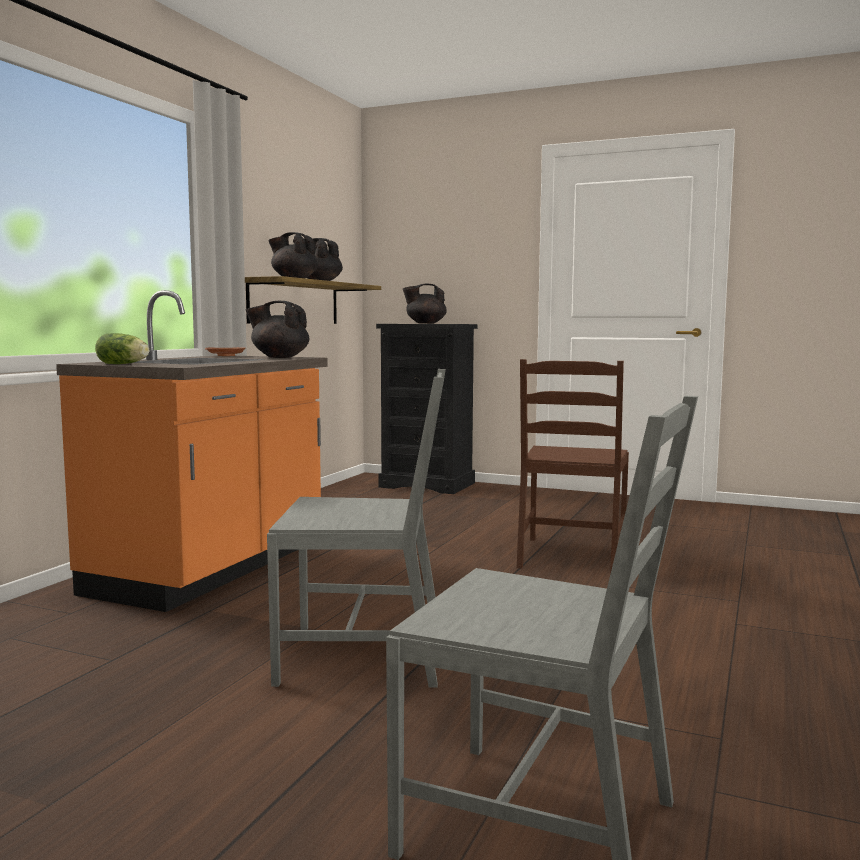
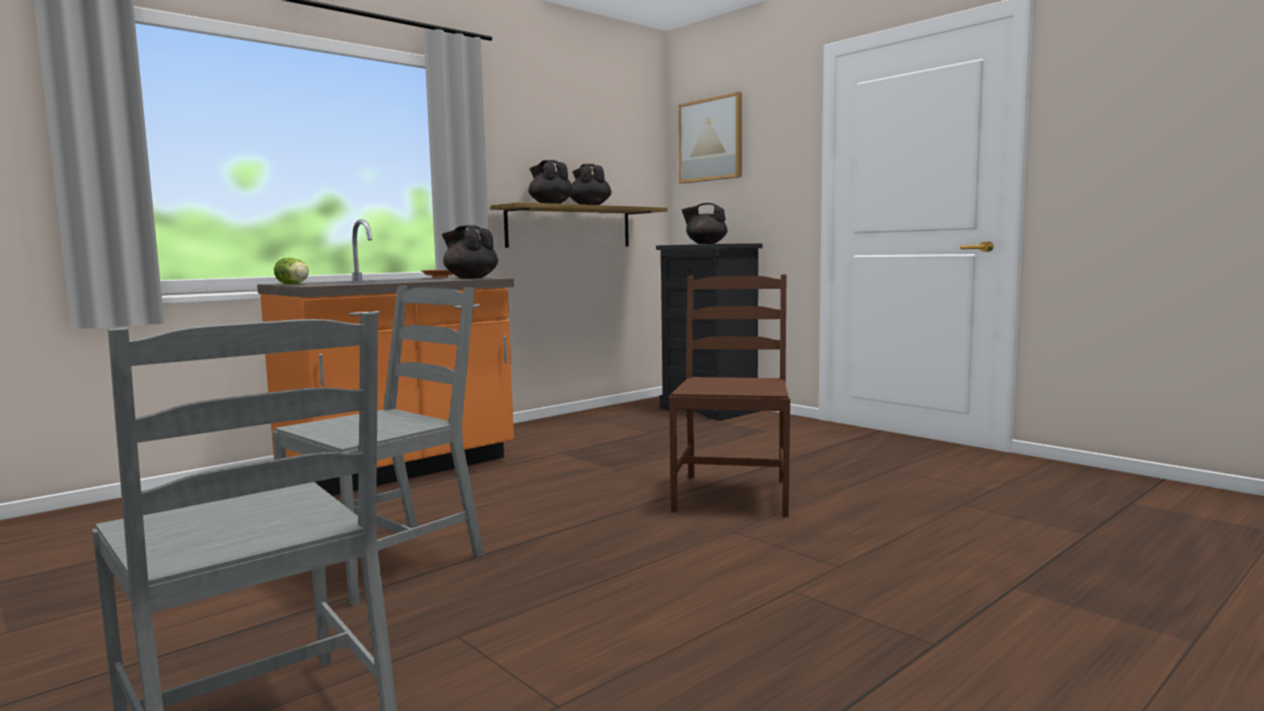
camera: 25 degrees right, 0 degrees up
grey chair [267,369,446,688] -> grey chair turned 75 degrees counterclockwise [272,286,484,606]
brown chair [517,359,629,574] -> brown chair turned 150 degrees clockwise [669,274,790,518]
none -> picture [678,92,742,183]

